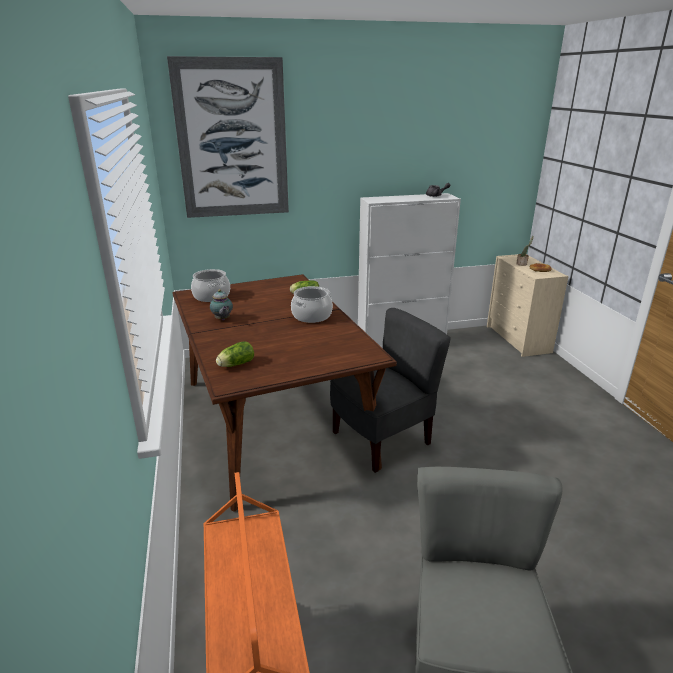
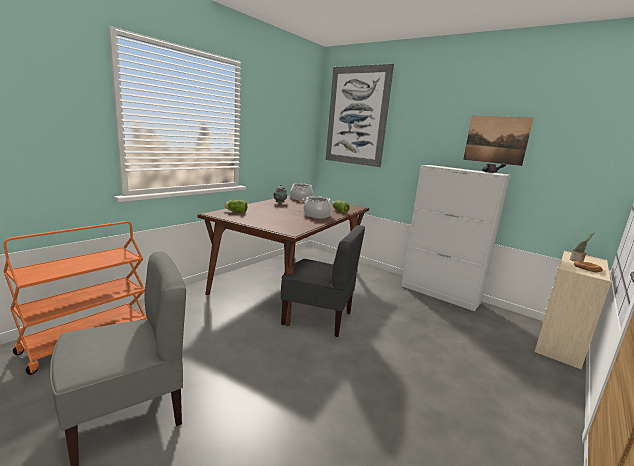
camera: 50 degrees right, 10 degrees down
none -> picture [463,116,534,166]

